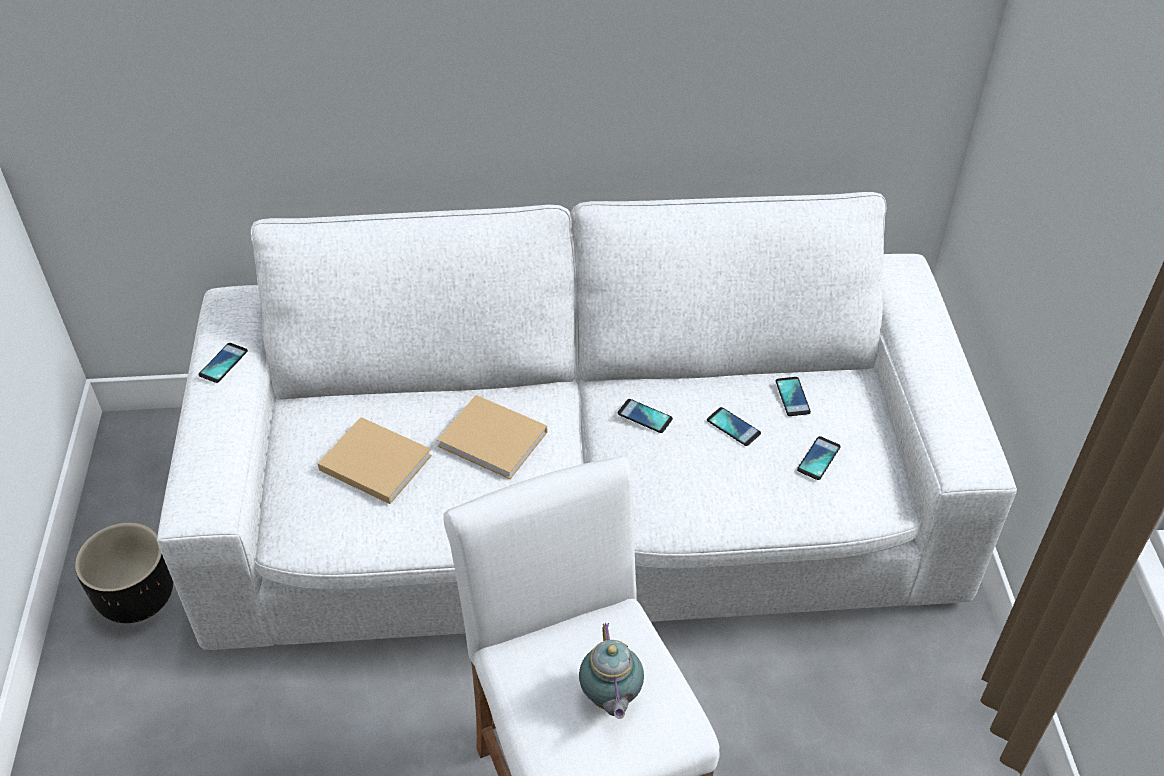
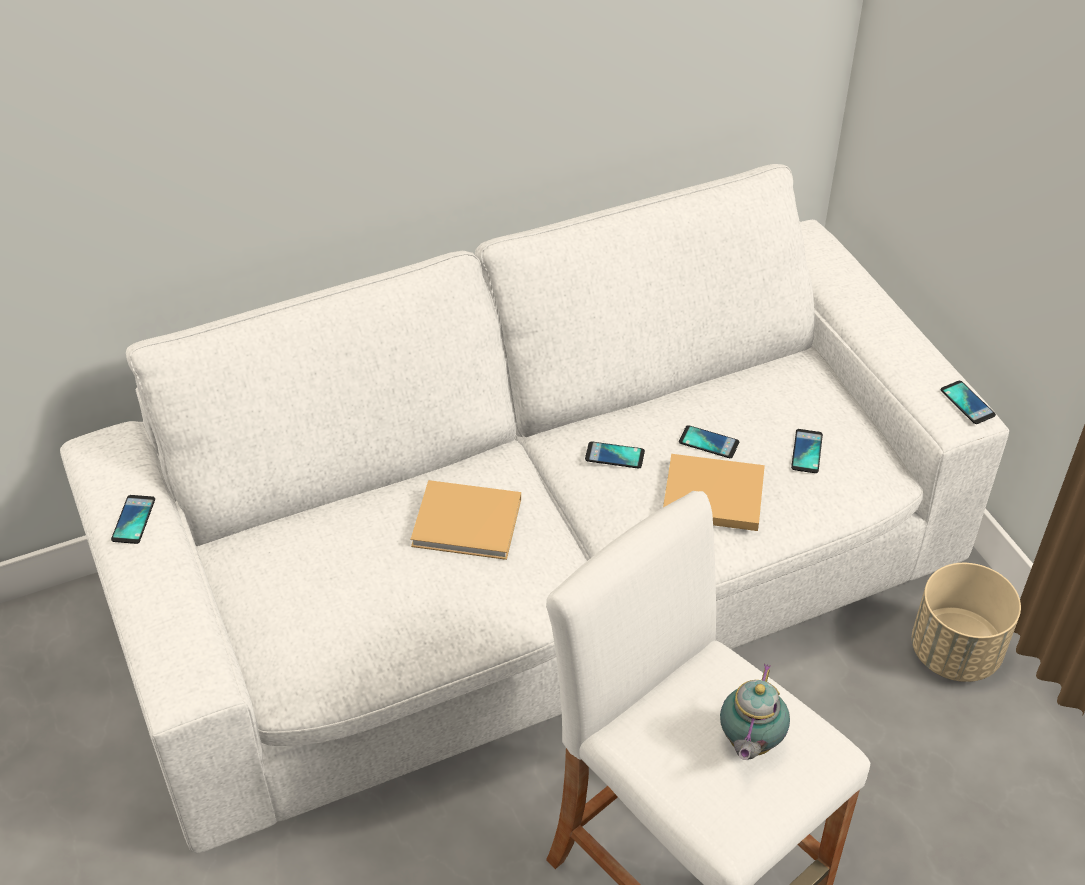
camera: 20 degrees left, 0 degrees up
black planter [75,523,173,623] -> none
beige book [318,417,432,504] -> beige book moved to [663,454,765,531]
teapot [579,623,644,719] -> teapot turned 45 degrees clockwise [720,664,790,760]
phone [776,377,811,416] -> phone moved to [940,381,996,424]
none -> beige planter [912,563,1021,682]

